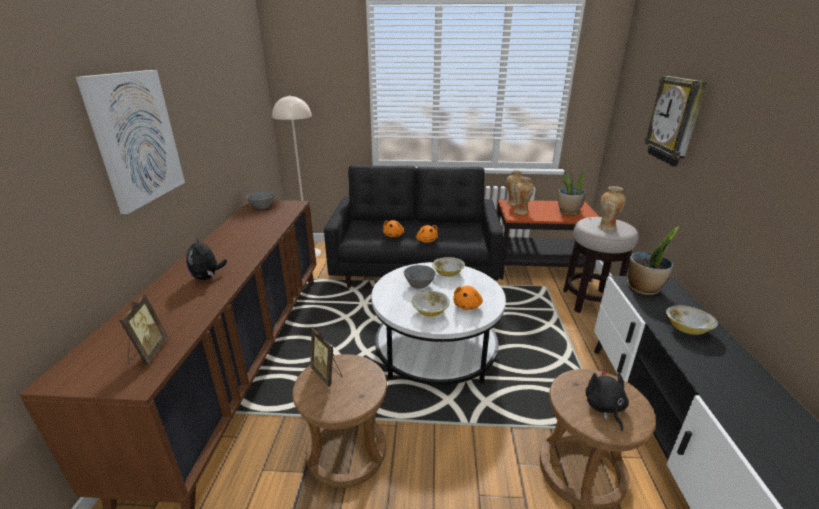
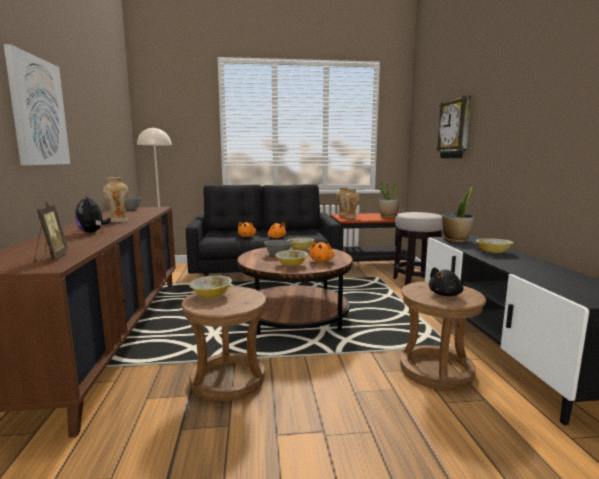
camera: 10 degrees left, 15 degrees down
picture frame [310,328,343,387] -> bowl [189,275,232,298]
white coffee table [371,262,506,385] -> brown coffee table [237,246,353,335]
black plush toy [586,369,629,431] -> black plush toy turned 120 degrees counterclockwise [429,267,464,296]
vase [598,186,626,231] -> vase moved to [103,177,129,222]

